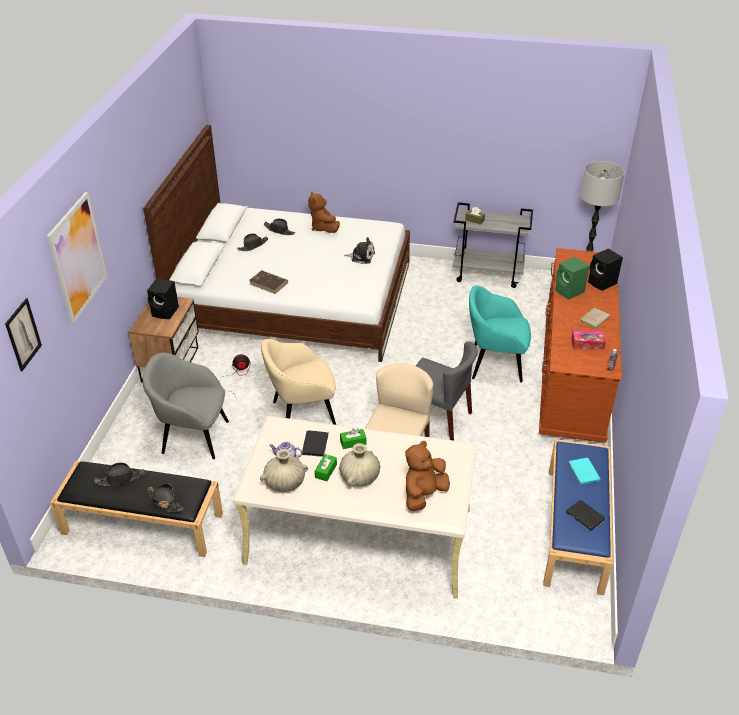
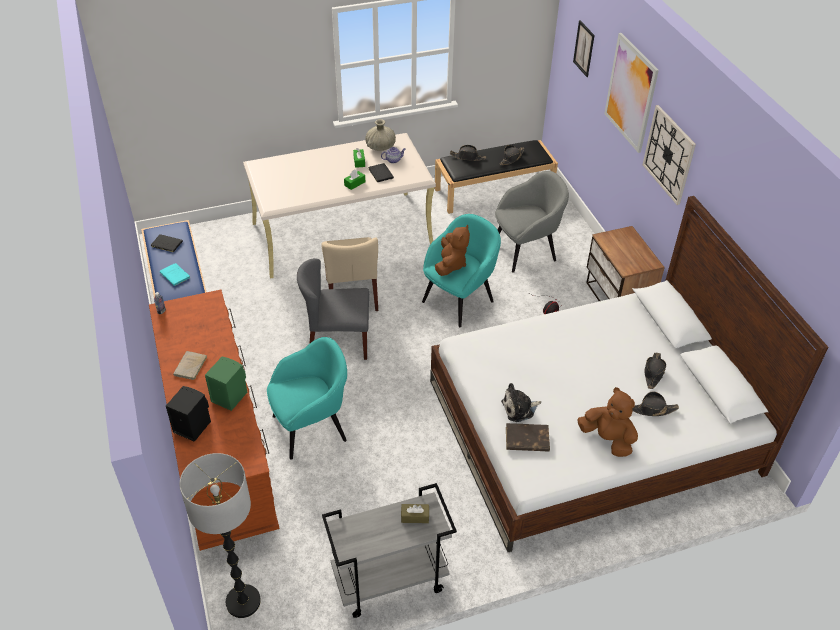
camera: 150 degrees right, 5 degrees up
black speaker [147,278,179,319] -> none
brown book [250,270,288,294] -> brown book moved to [506,423,550,451]
beige armchair [261,339,336,425] -> turquoise armchair [422,214,501,327]
beige vase [339,443,380,486] -> none
brown plush toy [405,441,450,511] -> brown plush toy moved to [435,224,470,276]
tissue box [571,331,606,350] -> none
none -> wall clock [643,105,696,205]

